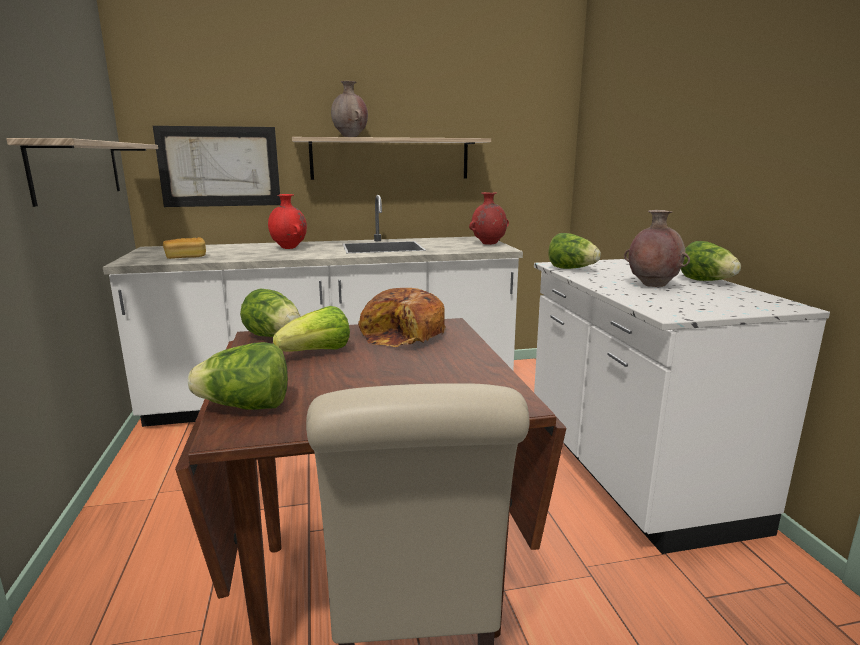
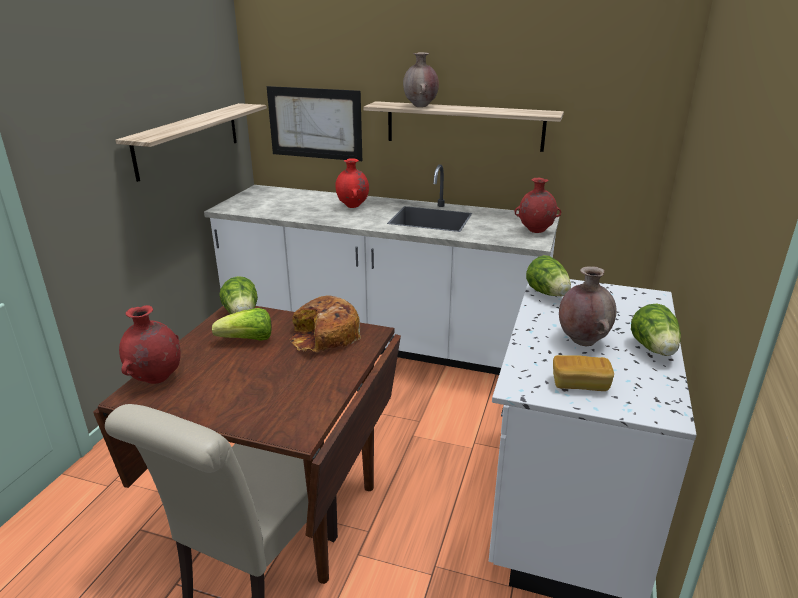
camera: 30 degrees right, 10 degrees up
bread [163,237,206,259] -> bread moved to [553,355,614,391]
lettuce [188,342,288,410] -> red vase [119,305,181,384]

